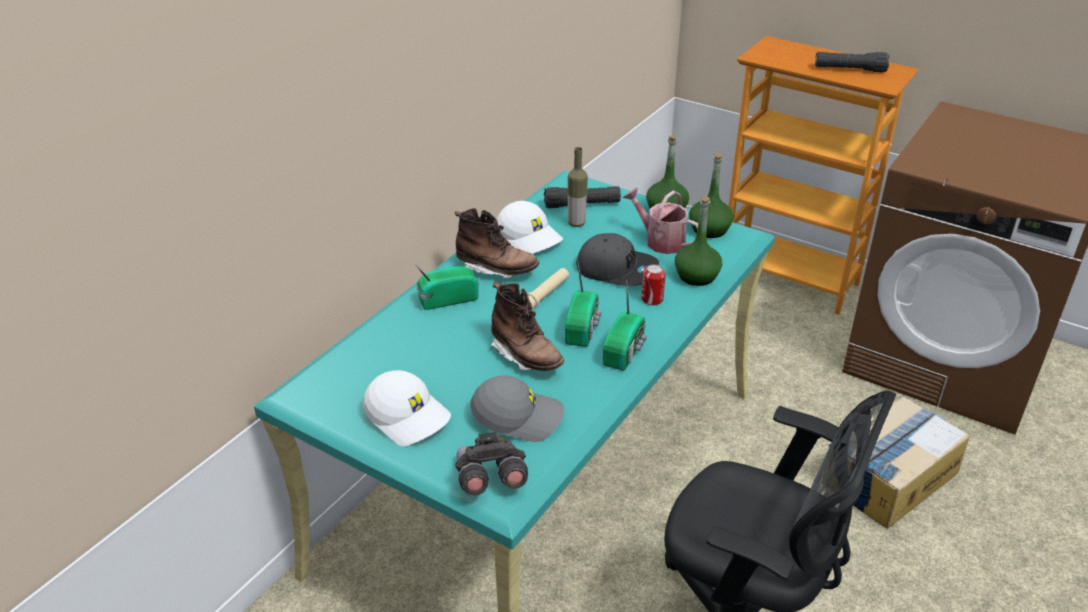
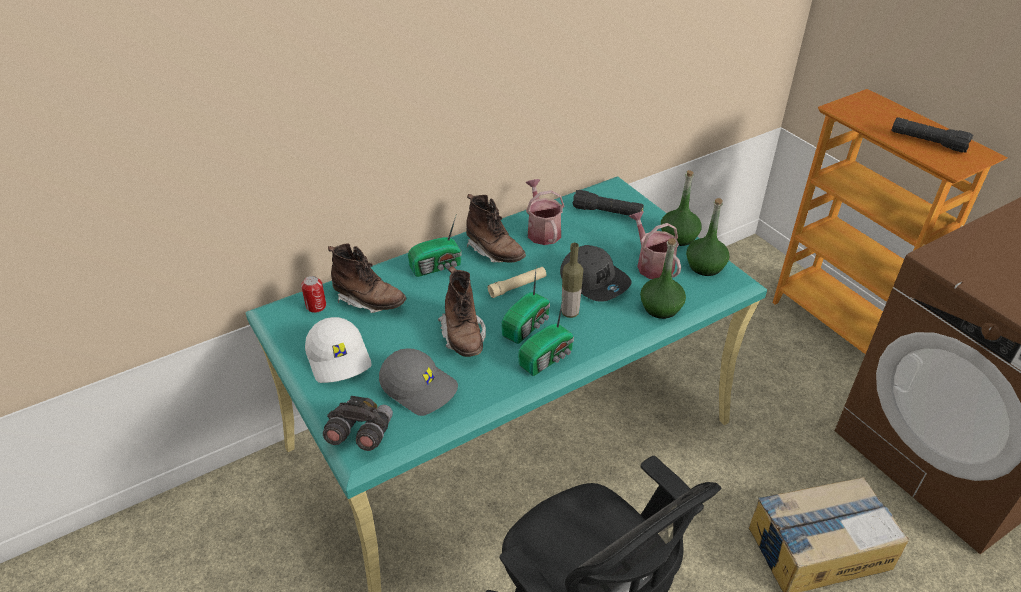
camera: 25 degrees right, 5 degrees up
radio [415,264,478,310] -> radio turned 150 degrees clockwise [408,214,462,277]
white cap [497,201,563,254] -> watering can [525,179,564,245]
bottle [568,147,588,227] -> bottle moved to [561,243,583,318]
can [641,264,666,305] -> can moved to [301,276,326,313]
none -> brown boot [328,243,406,313]

